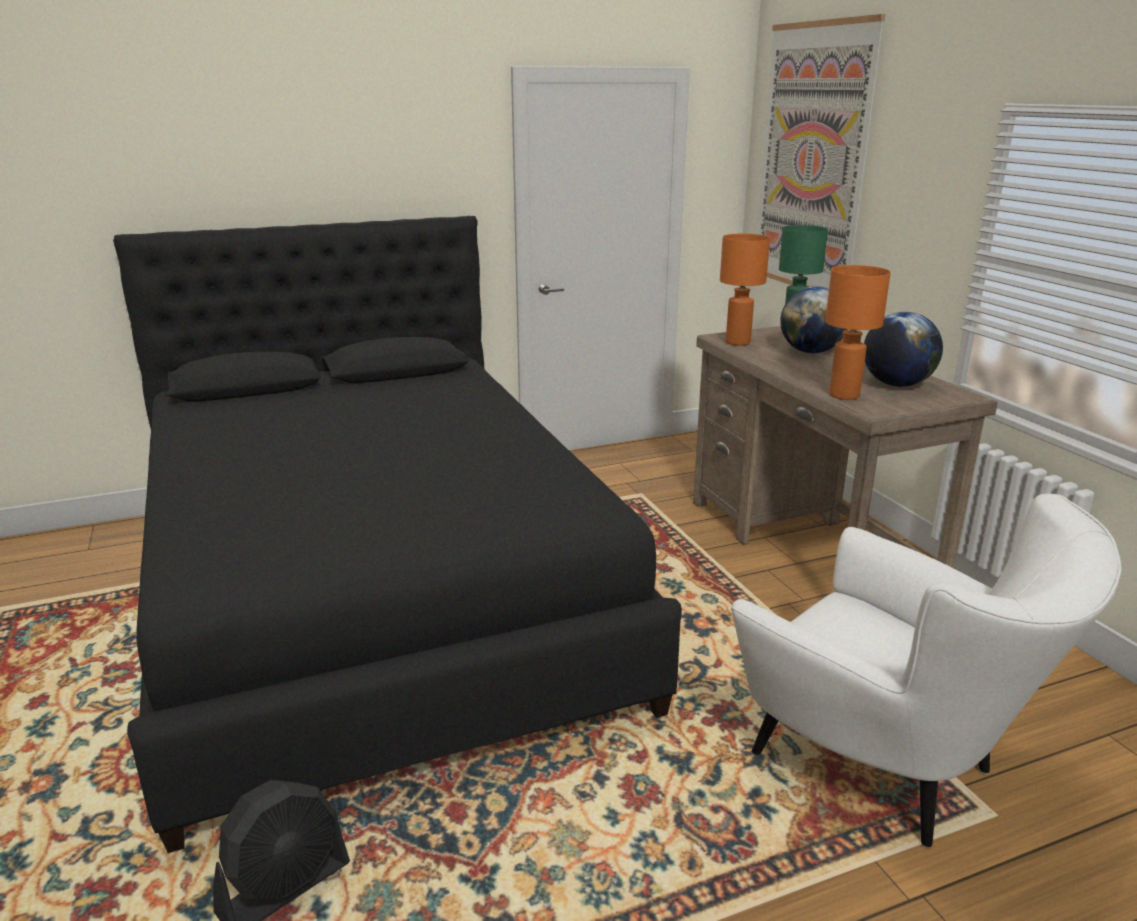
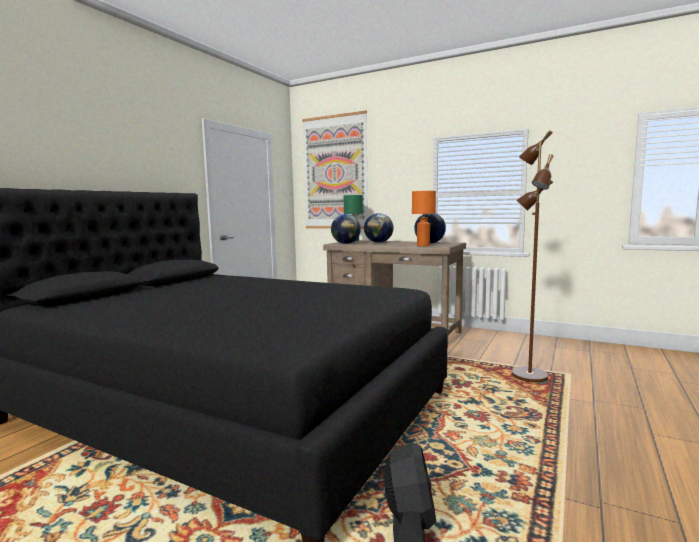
camera: 40 degrees left, 15 degrees down
orange table lamp [720,234,770,346] -> globe [331,214,361,244]
white armchair [731,494,1122,848] -> brown floor lamp [512,130,553,382]

